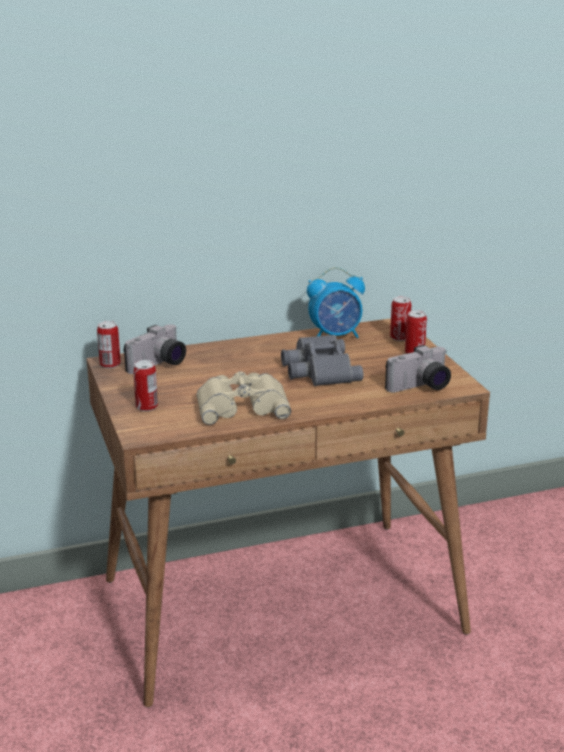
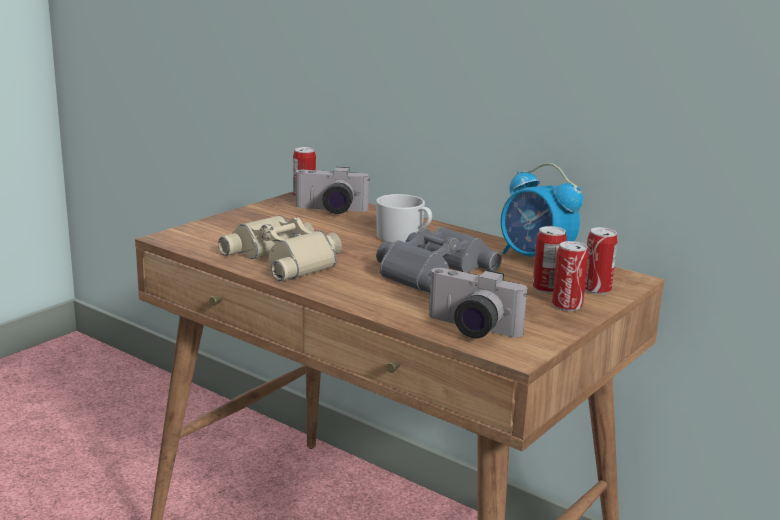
camera: 55 degrees right, 5 degrees down
can [133,360,158,411] -> can moved to [533,226,567,293]
none -> white mug [376,194,432,243]

